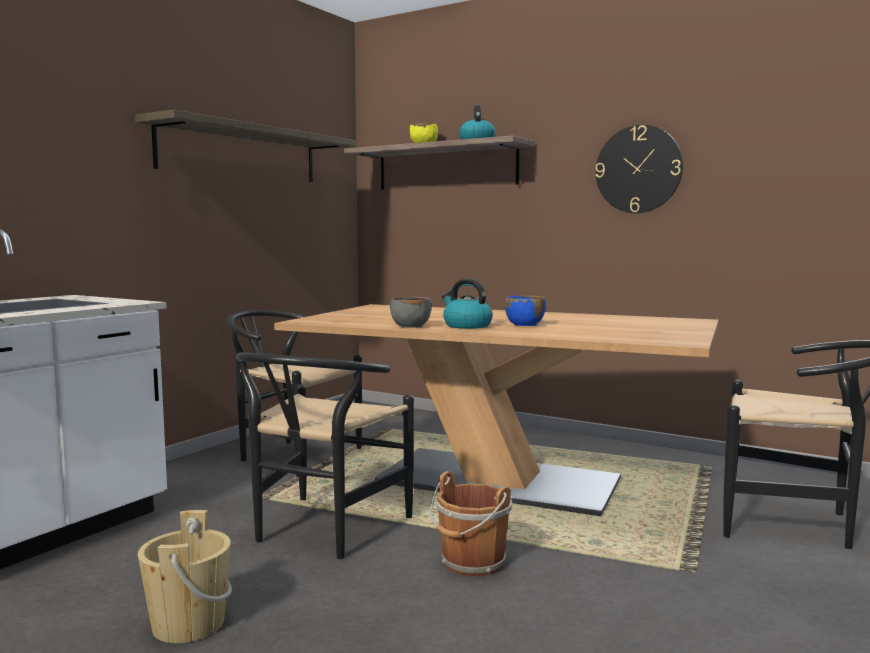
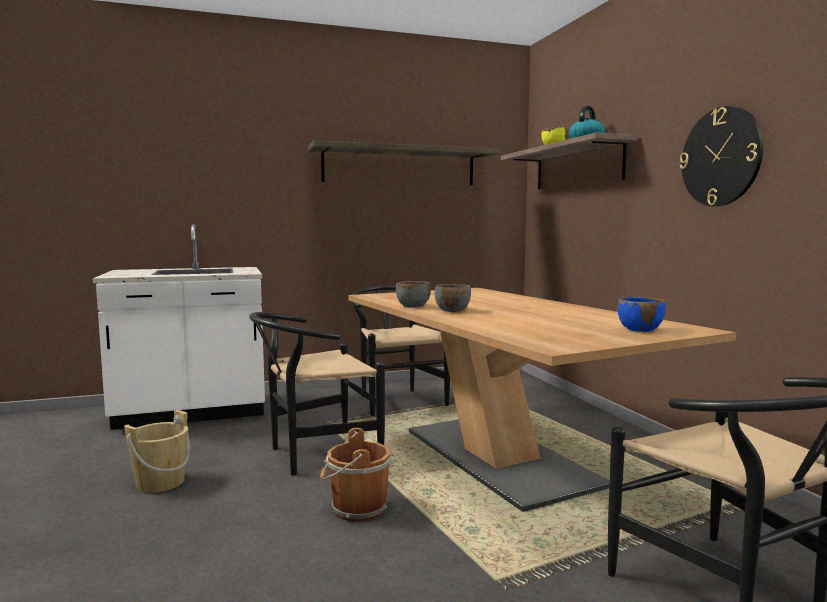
camera: 40 degrees right, 0 degrees up
kettle [442,279,493,329] -> grey bowl [435,284,471,312]
blue bowl [505,295,546,326] -> blue bowl moved to [618,297,666,332]

